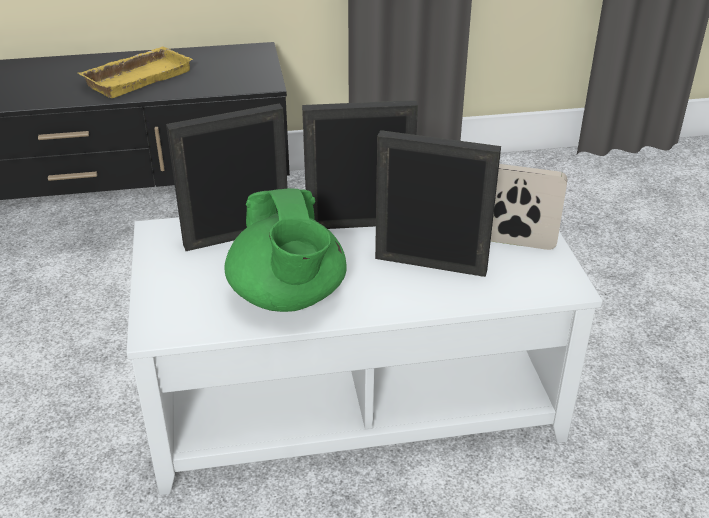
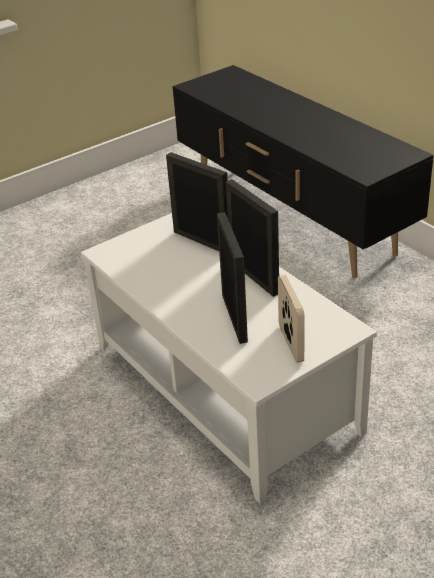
camera: 65 degrees right, 0 degrees up
yellow tray [78,47,193,98] -> none
green teapot [224,188,347,312] -> none

